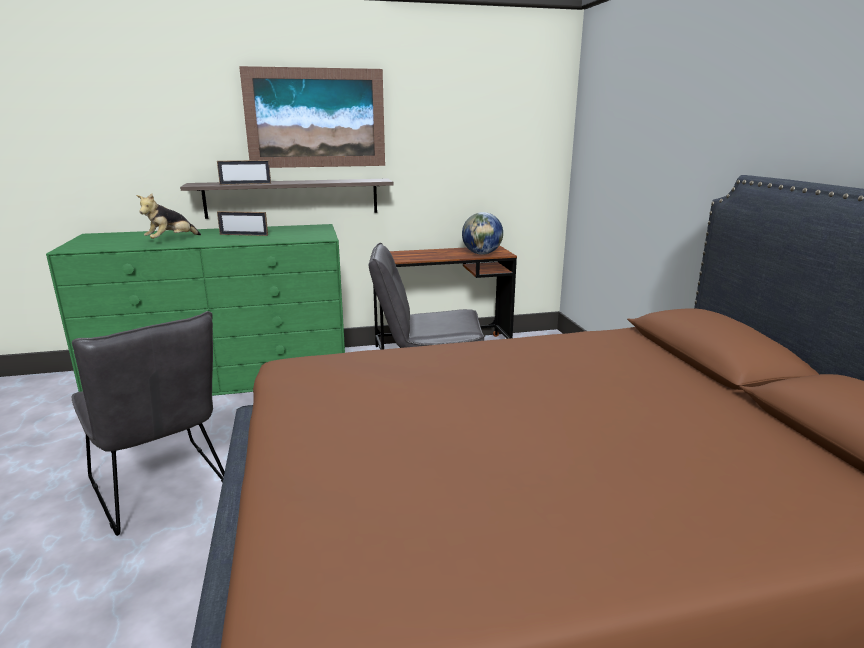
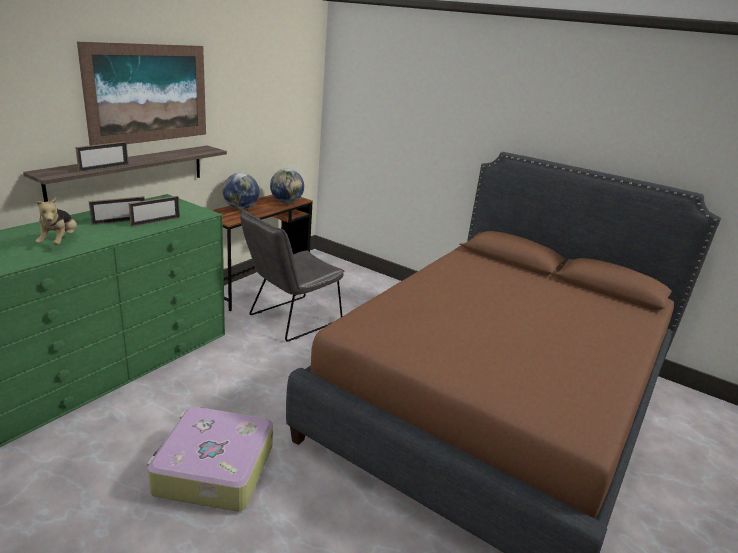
camera: 45 degrees left, 5 degrees up
grey chair [72,311,225,536] -> suitcase [147,407,273,512]
none -> picture frame [128,196,180,227]
none -> globe [223,173,259,210]

